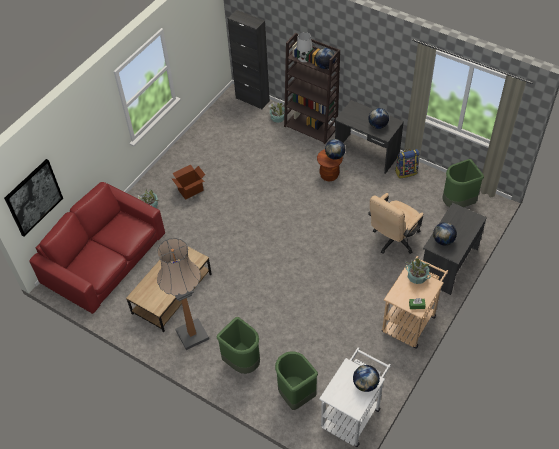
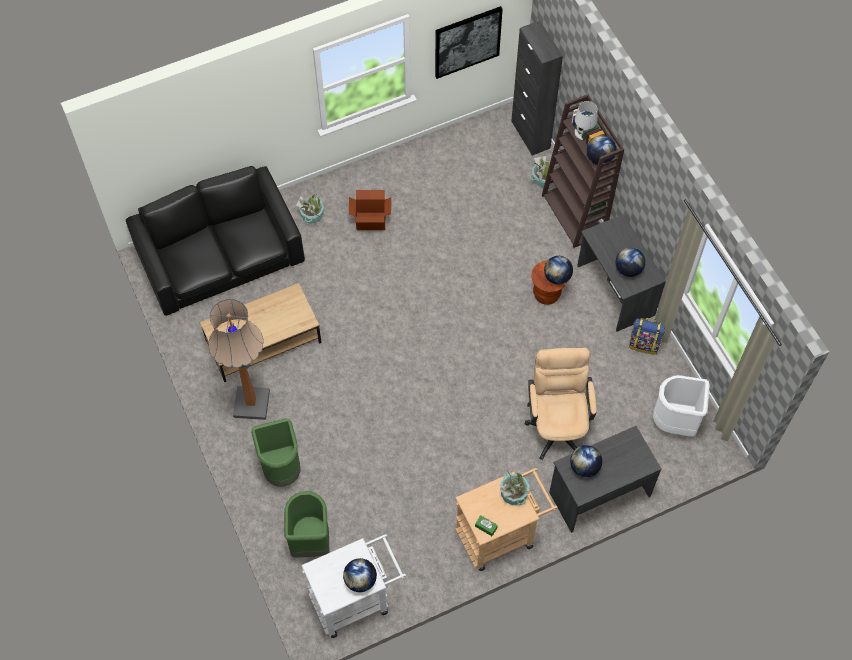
camera: 30 degrees right, 10 degrees up
picture [4,159,63,237] -> picture moved to [435,6,503,79]
red sofa [29,182,165,314] -> black sofa [126,166,305,316]
beige office chair [368,193,423,254] -> beige office chair turned 105 degrees clockwise [525,348,596,460]
green trash can [443,159,484,207] -> white trash can [653,375,710,437]

